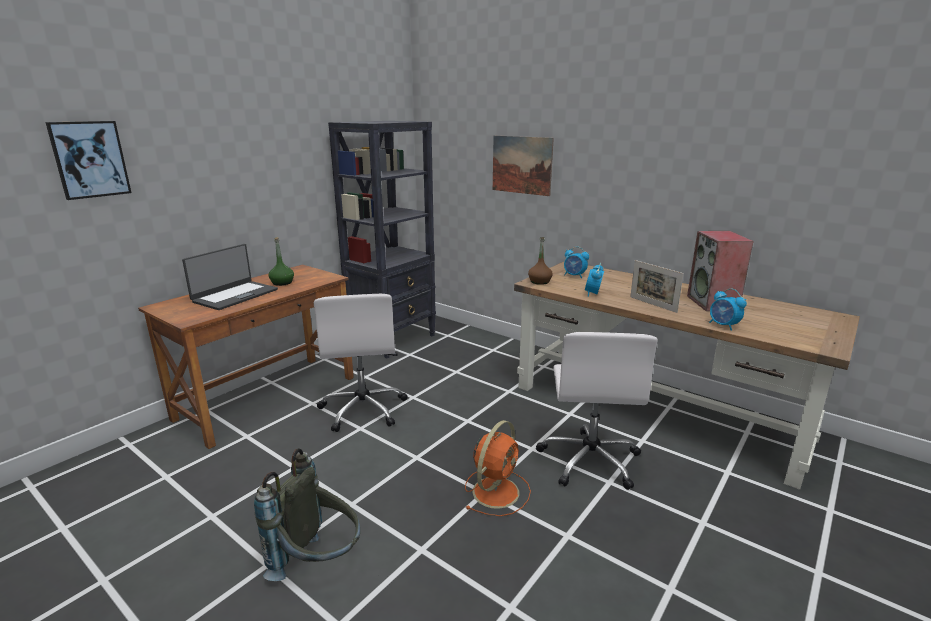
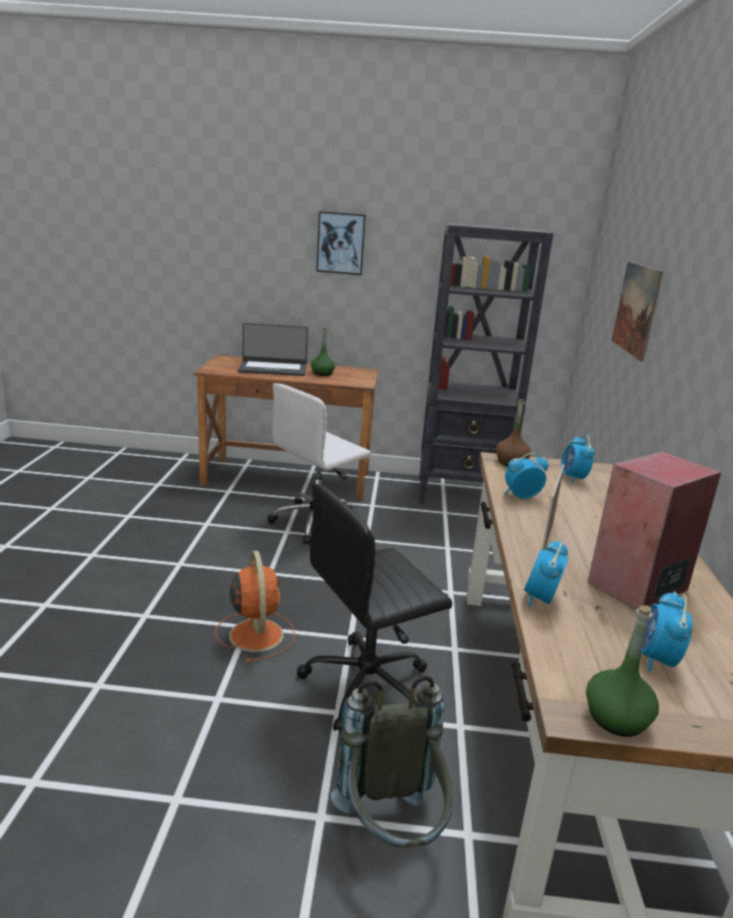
camera: 55 degrees right, 0 degrees up
picture [45,121,131,200] -> picture moved to [316,211,366,275]
grey backpack [254,448,360,581] -> grey backpack moved to [331,675,453,848]
orange fan [465,420,531,516] -> orange fan turned 105 degrees counterclockwise [215,551,295,663]
white office chair [536,332,658,490] -> black office chair [297,483,452,733]
none -> green bottle [586,605,659,737]
none -> alarm clock [641,591,692,672]

